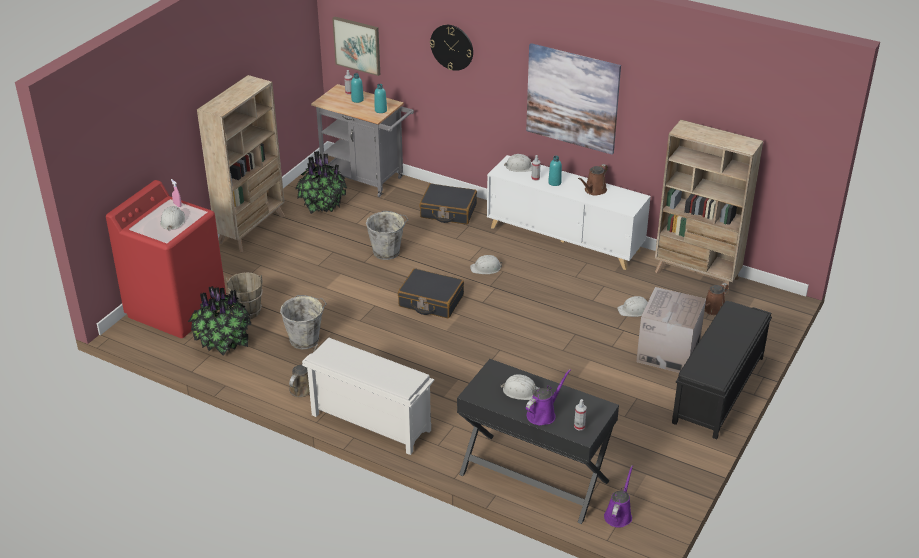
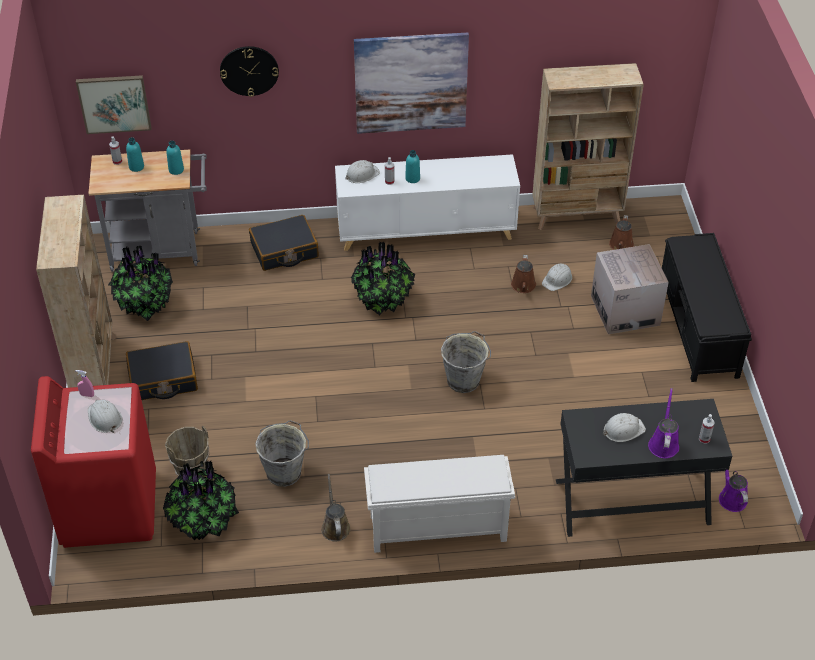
camera: 35 degrees left, 10 degrees up
grey bucket [366,211,409,260] -> grey bucket moved to [441,331,491,393]
black suitcase [398,268,464,318] -> black suitcase moved to [126,341,198,400]
white hard hat [470,255,502,274] -> potted plant [351,242,415,316]
brown watering can [578,164,608,196] -> brown watering can moved to [511,255,536,293]

